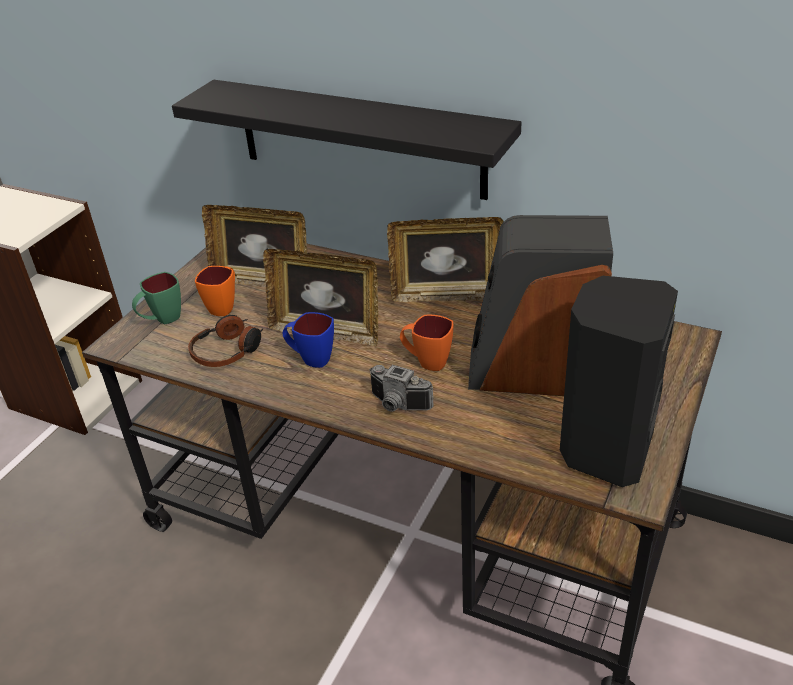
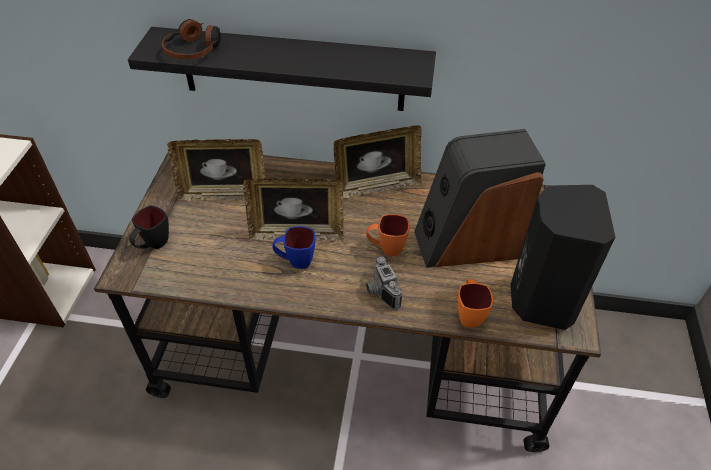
camera: 20 degrees left, 10 degrees up
green mug [132,272,181,324] -> black mug [129,205,169,249]
headphones [188,315,263,367] -> headphones moved to [162,19,221,60]
orange mug [195,266,235,316] -> orange mug moved to [458,279,493,327]
camera [369,365,434,412] -> camera turned 60 degrees clockwise [366,256,402,310]

